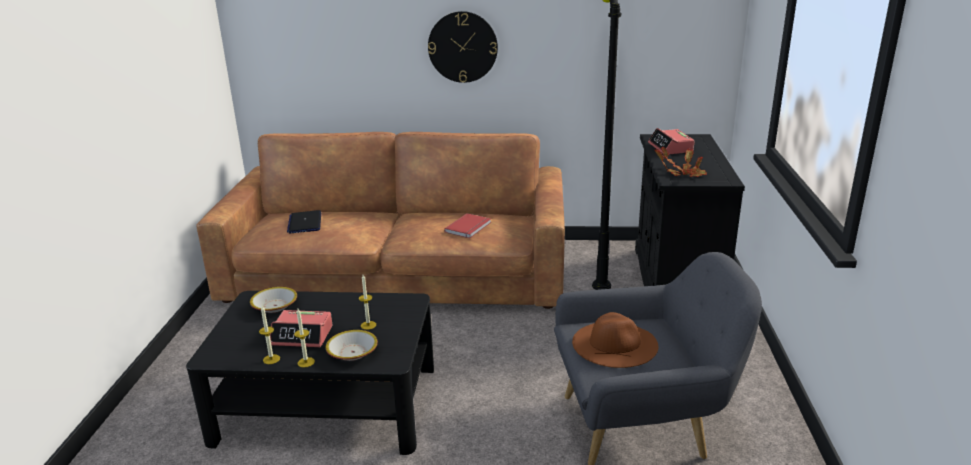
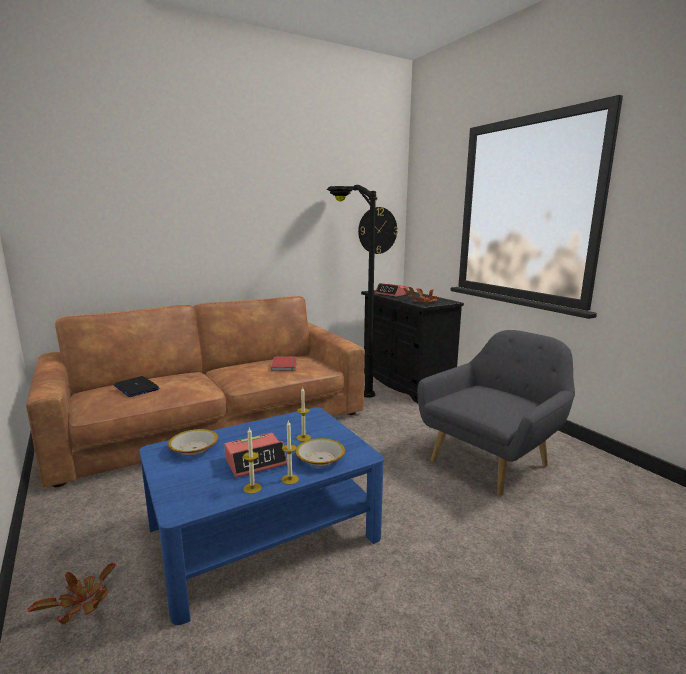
camera: 35 degrees left, 10 degrees down
black coffee table [186,291,434,455] -> blue coffee table [139,407,384,625]
wall clock [428,11,498,83] -> wall clock moved to [358,207,398,254]
brown hat [572,312,658,368] -> none
none -> potted plant [28,563,116,624]

